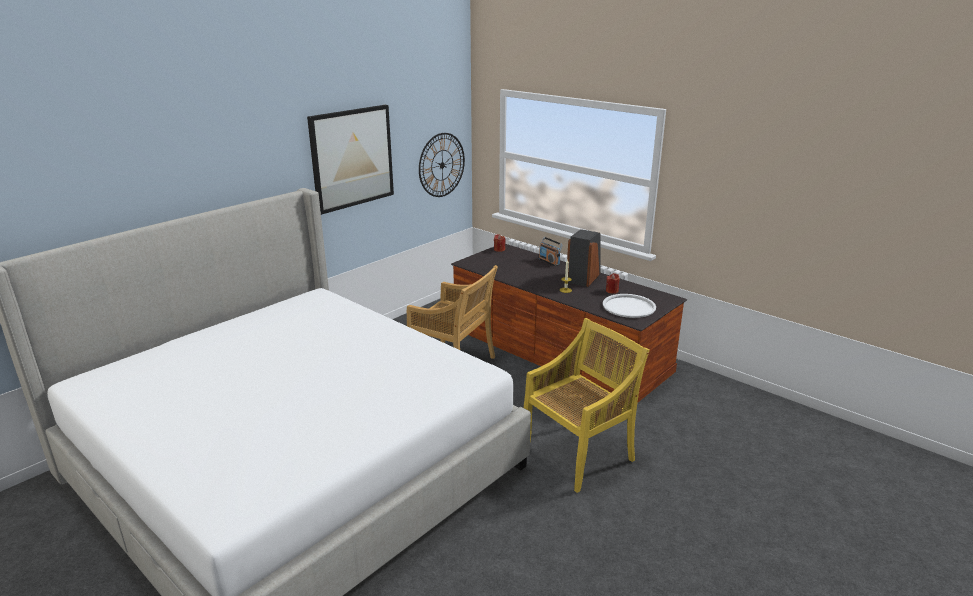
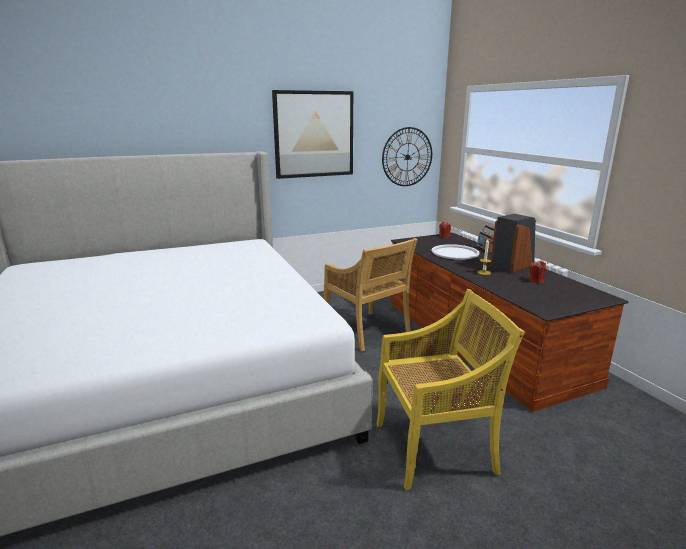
camera: 25 degrees right, 5 degrees down
white tray [603,294,656,318] -> white tray moved to [432,244,479,260]

